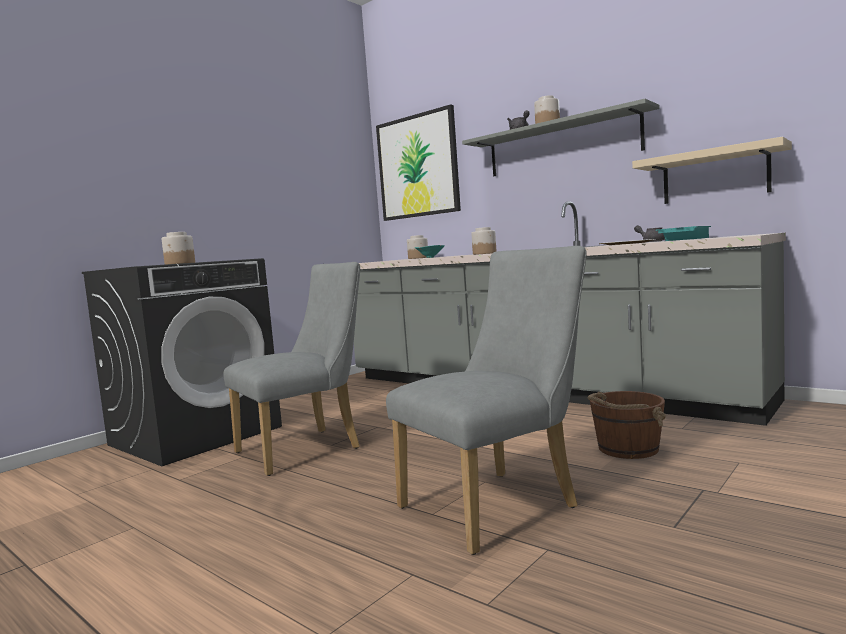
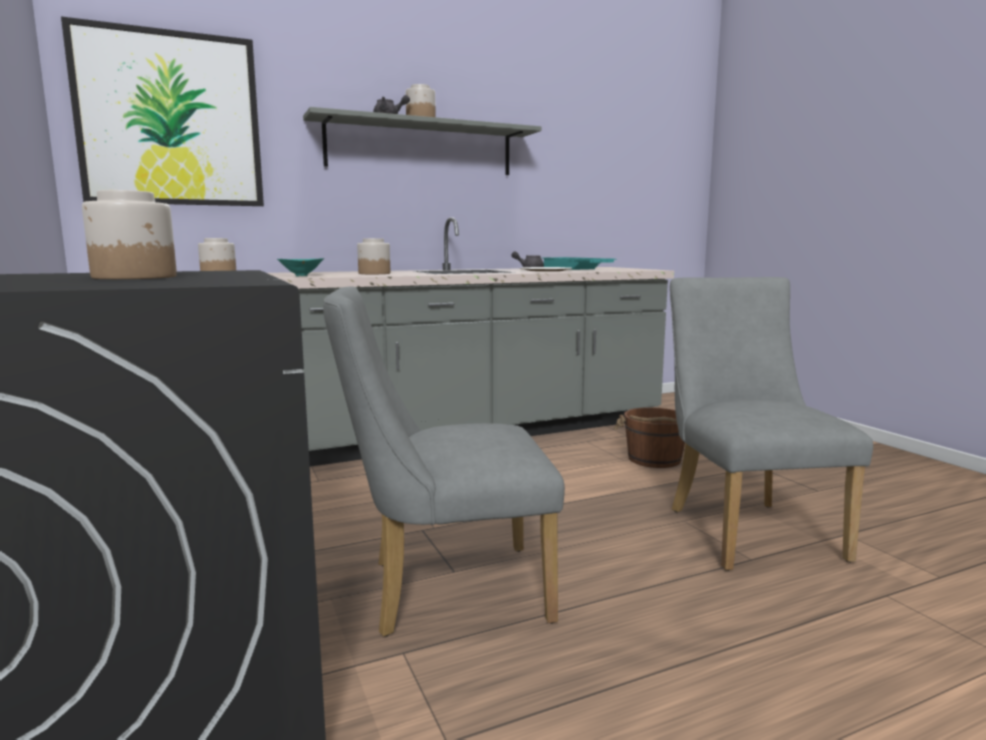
camera: 65 degrees left, 5 degrees up
grey chair [223,262,360,476] -> grey chair turned 90 degrees counterclockwise [323,286,565,637]
beige shelf [632,137,792,204] -> none

